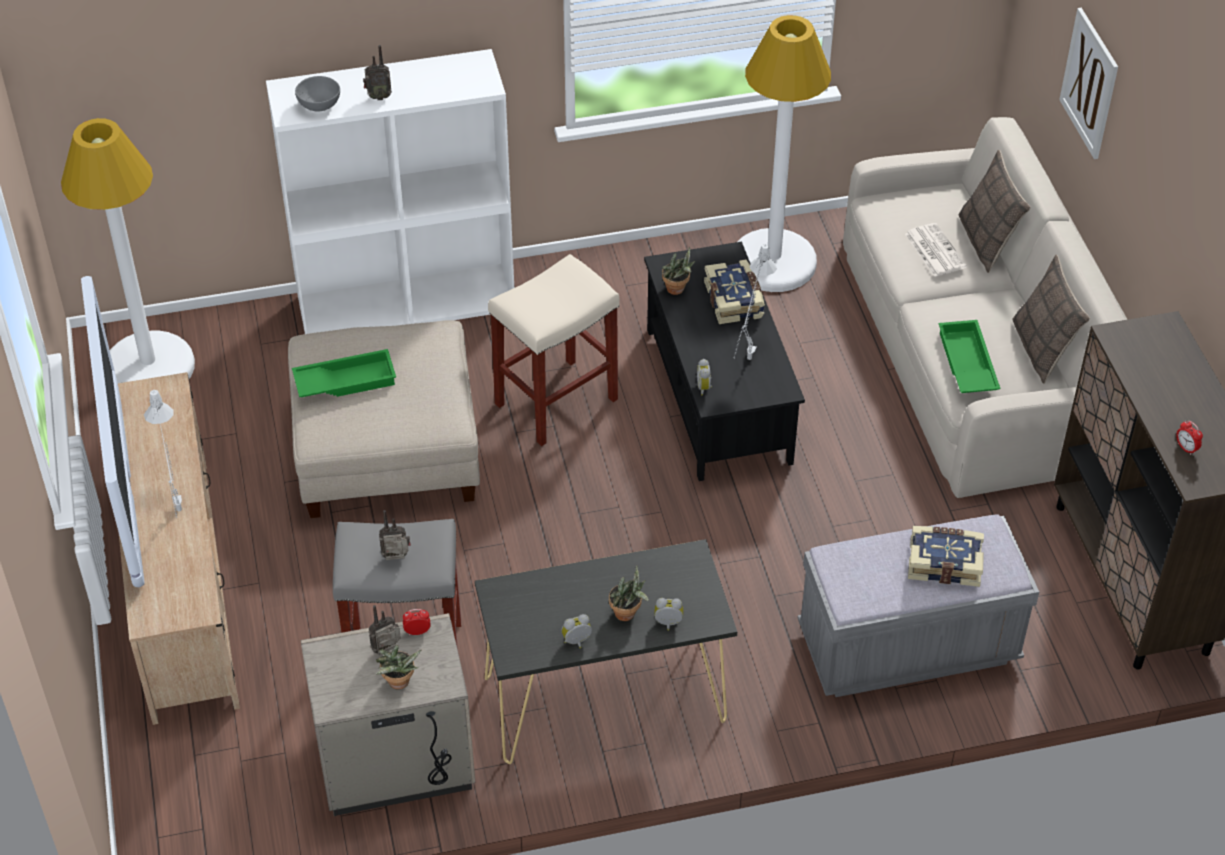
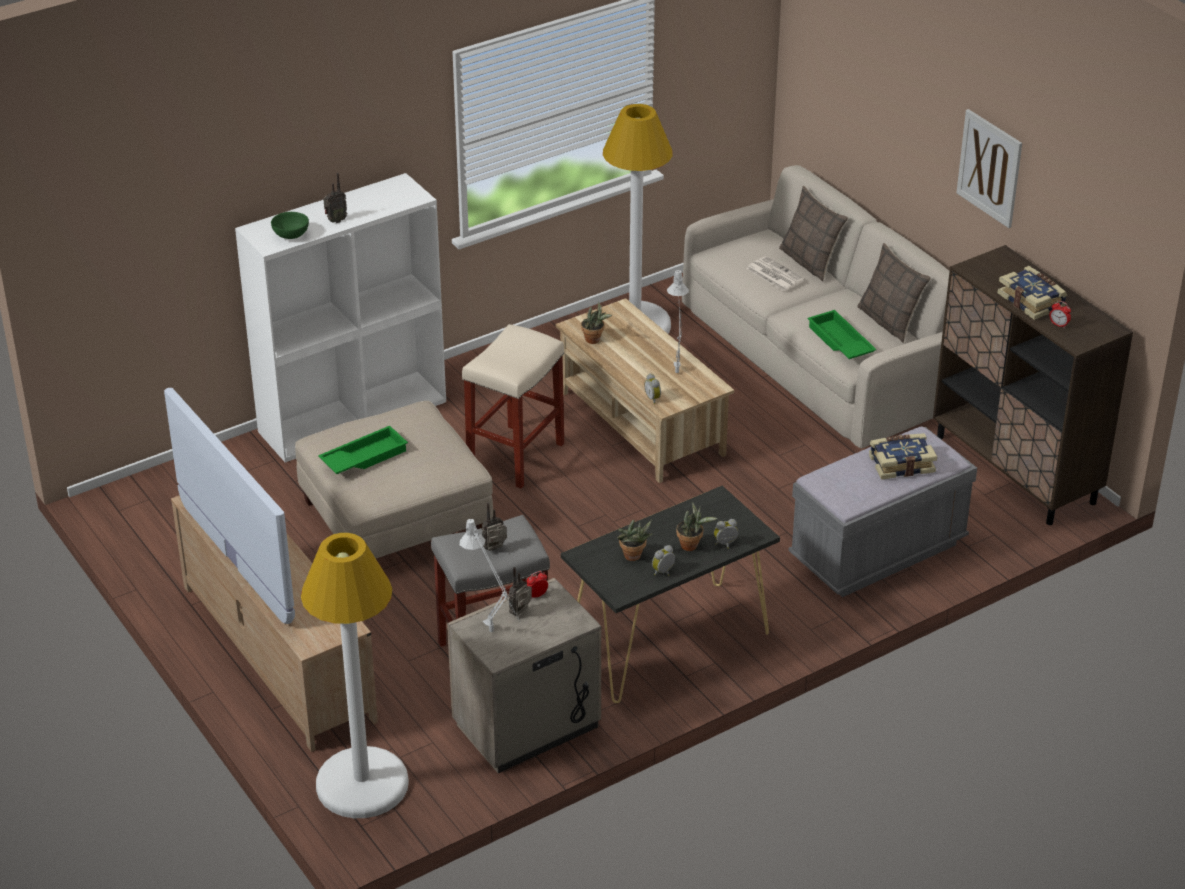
camera: 20 degrees left, 10 degrees down
white floor lamp [61,118,195,383] -> white floor lamp moved to [301,533,409,818]
grey table lamp [144,390,182,517] -> grey table lamp moved to [460,519,520,632]
grey bowl [295,76,340,111] -> green bowl [271,212,309,239]
potted plant [376,645,422,690] -> potted plant moved to [617,519,652,561]
black coffee table [644,241,805,481] -> beige coffee table [555,298,734,483]
book [704,260,765,324] -> book moved to [997,266,1067,320]
picture [1059,8,1118,159] -> picture moved to [957,109,1022,228]

